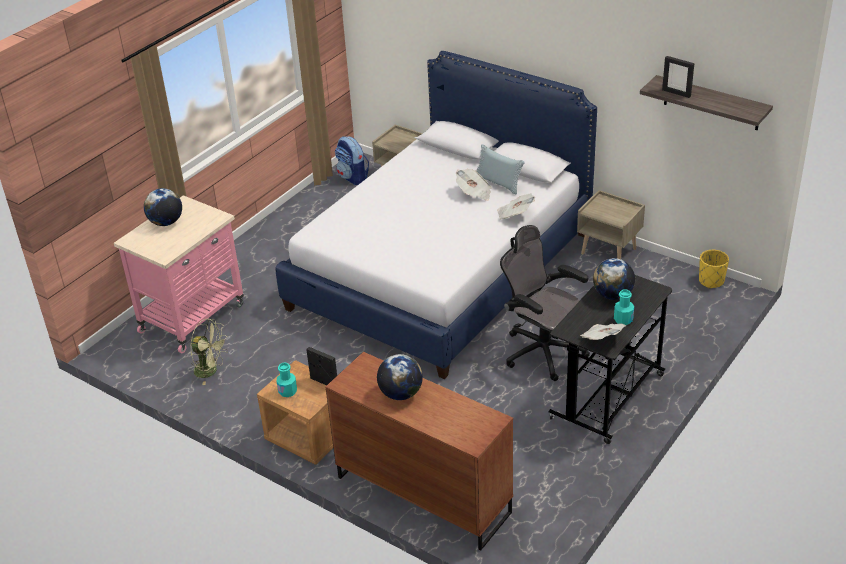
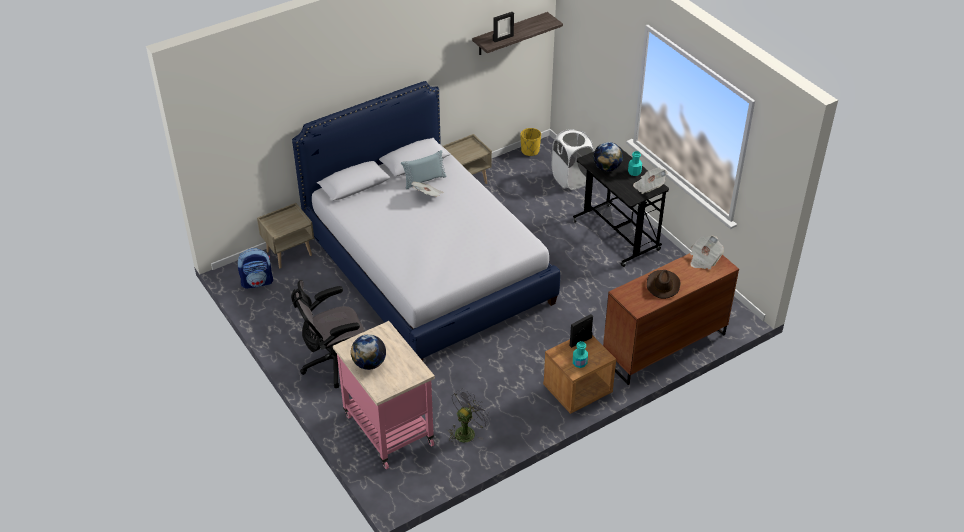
camera: 70 degrees left, 5 degrees up
green fan [190,318,227,385] -> grey fan [448,388,491,442]
globe [377,354,423,400] -> brown hat [647,270,680,299]
newspaper [498,193,535,220] -> newspaper moved to [690,235,724,269]
office chair [500,225,590,381] -> office chair moved to [291,280,364,388]
none -> white laundry basket [552,129,594,190]

